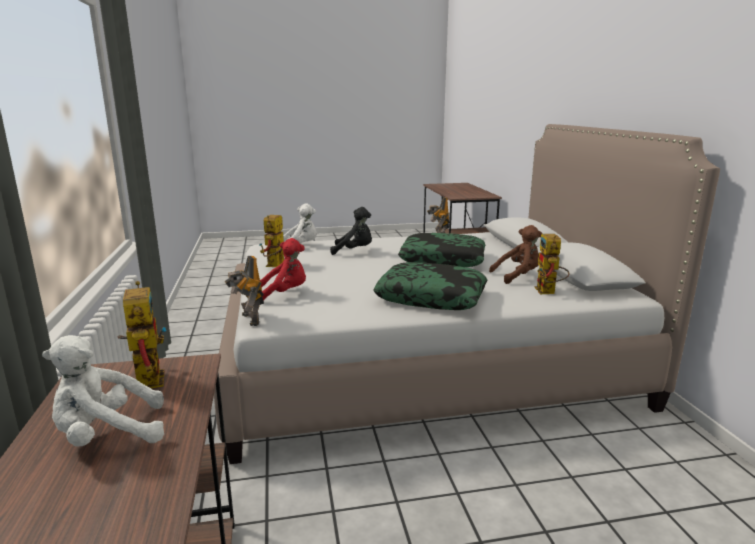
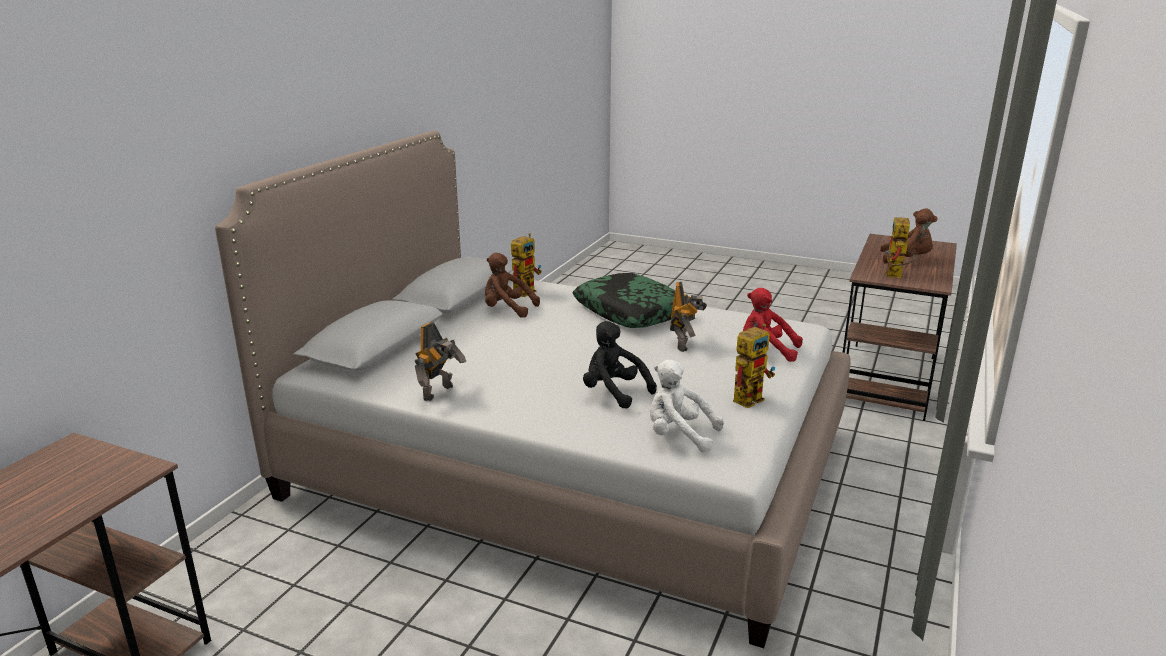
camera: 145 degrees left, 5 degrees up
white plush toy [42,335,164,447] -> brown plush toy [880,208,938,264]
toy robot [224,256,264,326] -> toy robot moved to [670,282,707,352]
pillow [398,233,485,267] -> none

